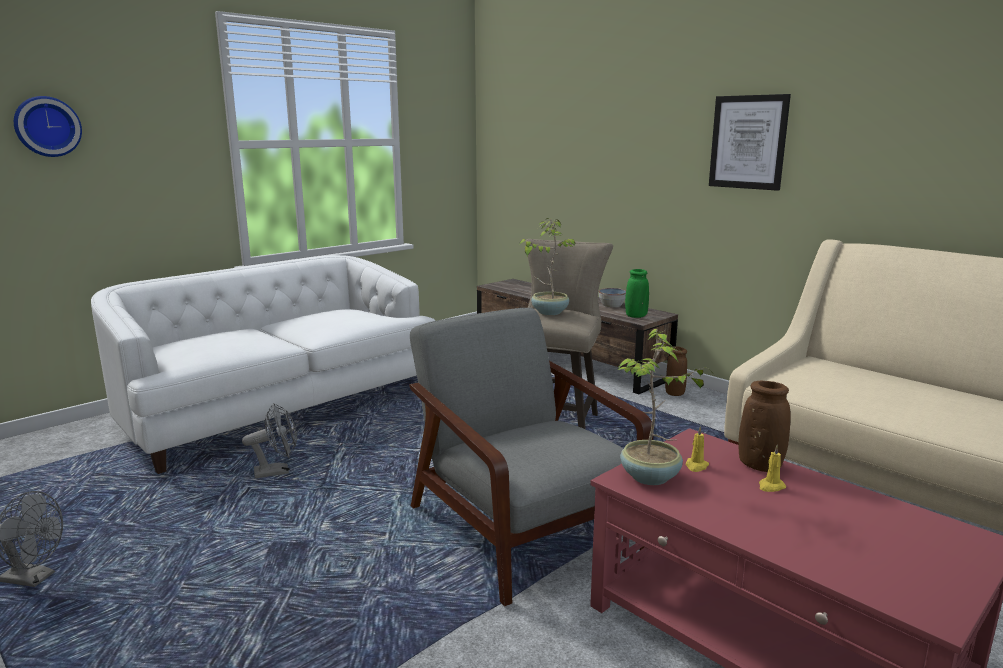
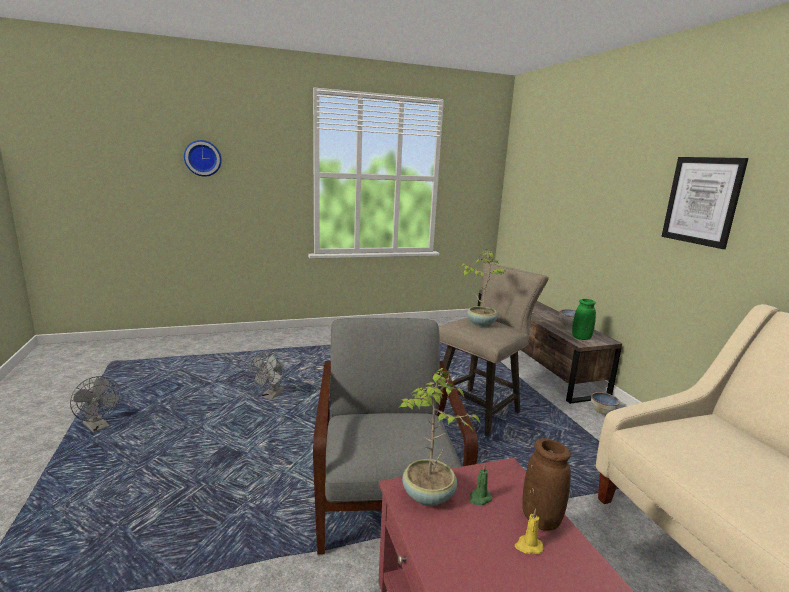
camera: 25 degrees right, 0 degrees up
white sofa [91,255,435,474] -> none
grey fan [242,403,297,479] -> grey fan turned 105 degrees clockwise [250,352,284,400]
brown vase [665,346,687,396] -> bowl [591,392,620,415]
yellow candle [686,426,709,472] -> green candle [470,464,492,505]

